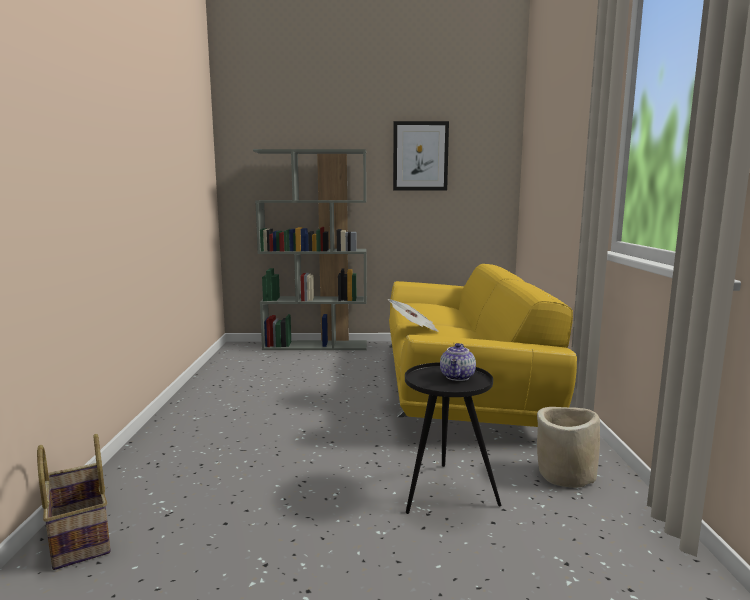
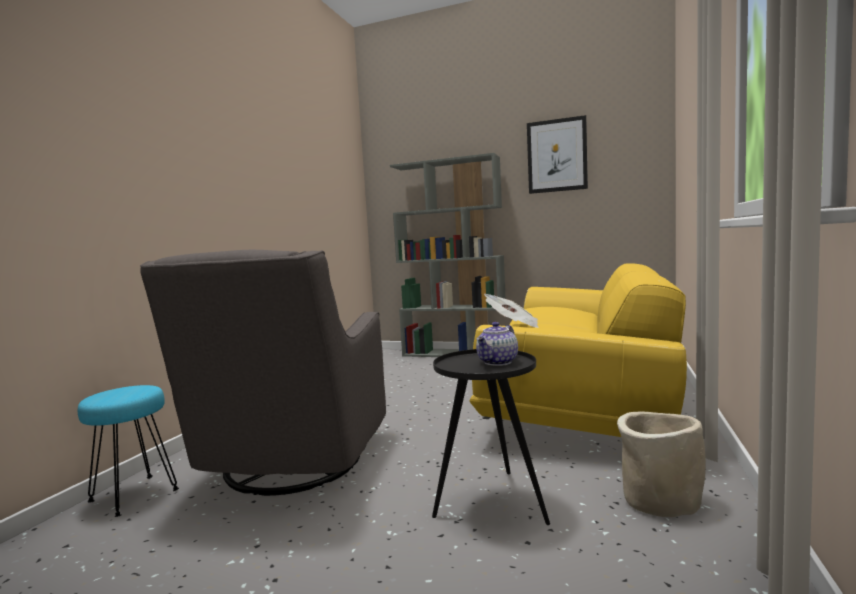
camera: 20 degrees right, 5 degrees down
basket [37,434,111,570] -> turquoise stool [78,385,179,517]
none -> grey armchair [140,250,386,496]

